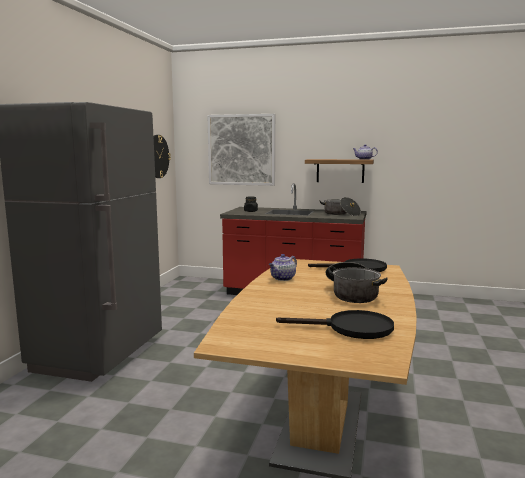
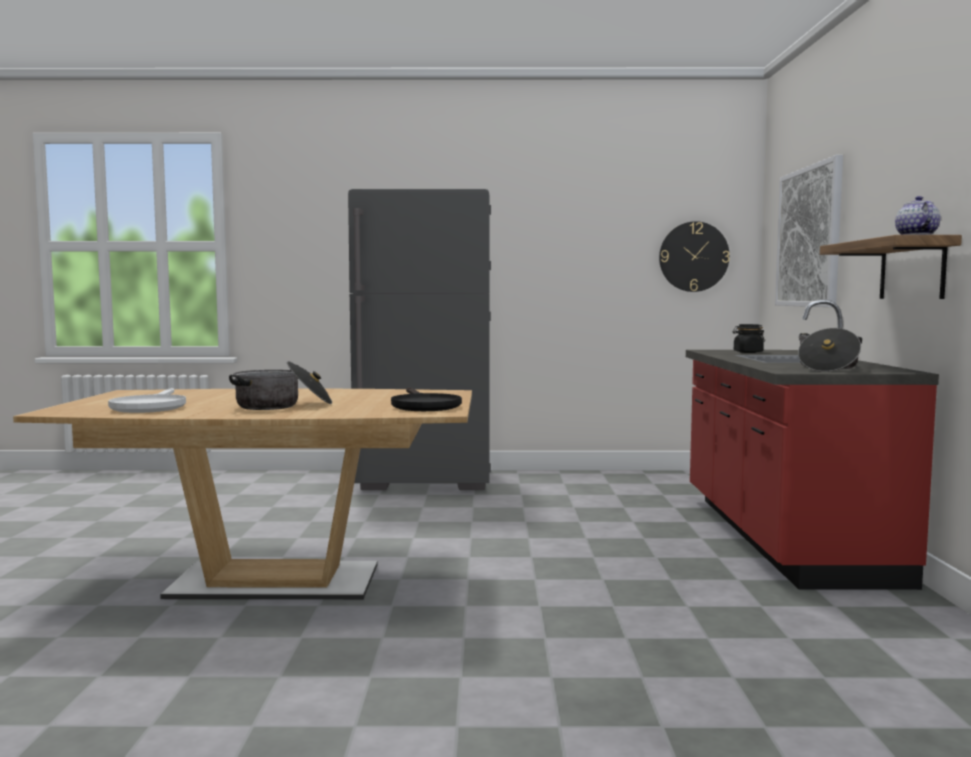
camera: 75 degrees right, 5 degrees down
teapot [269,254,297,281] -> none
black frying pan [276,310,394,339] -> white frying pan [108,388,186,413]

